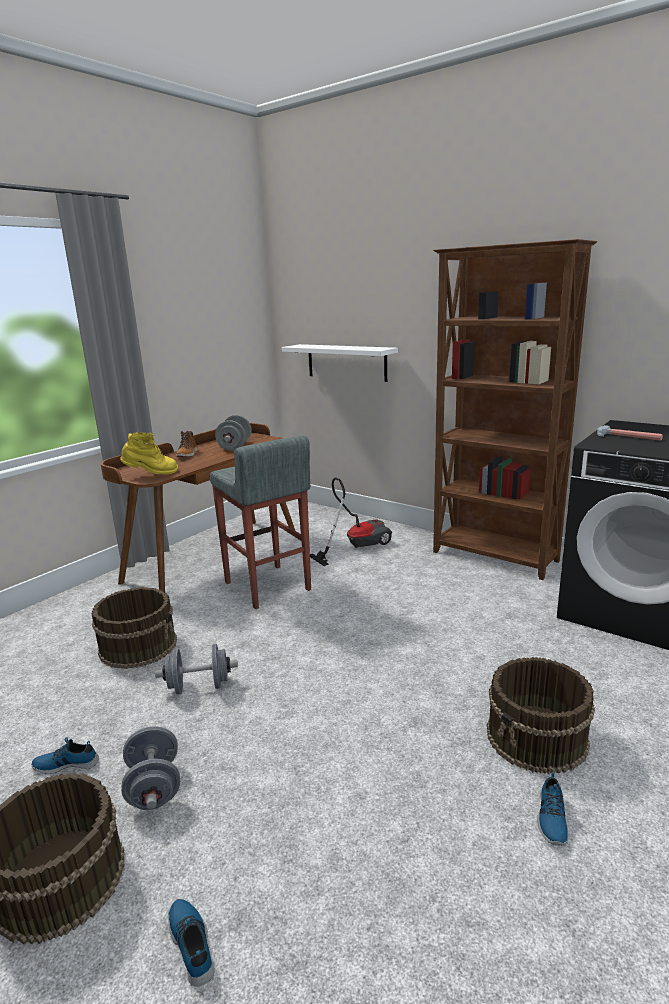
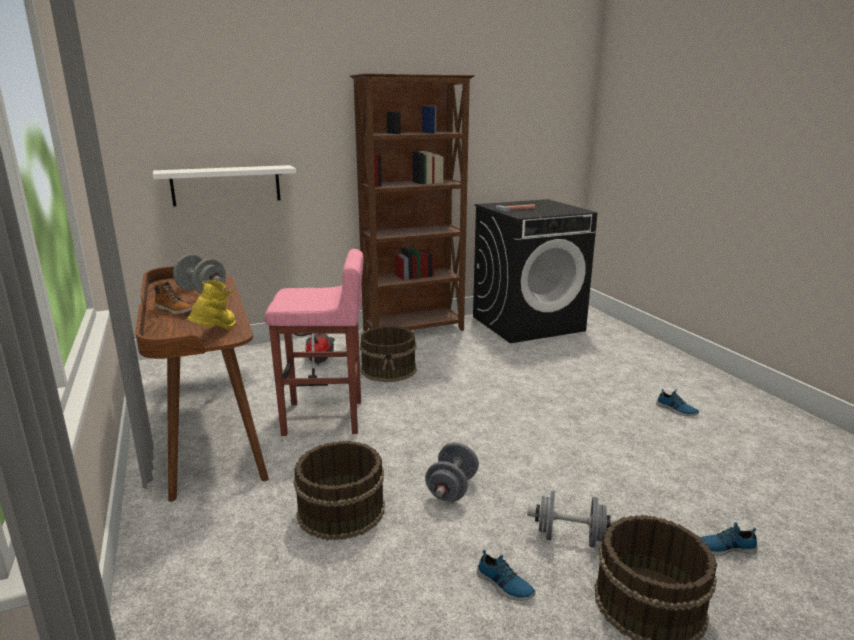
camera: 60 degrees left, 0 degrees up
shoe [32,737,99,774] -> shoe turned 75 degrees counterclockwise [477,550,535,601]
grey stool [209,436,311,609] -> pink stool [265,249,363,436]
brown bucket [487,657,595,774] -> brown bucket moved to [360,326,417,382]

